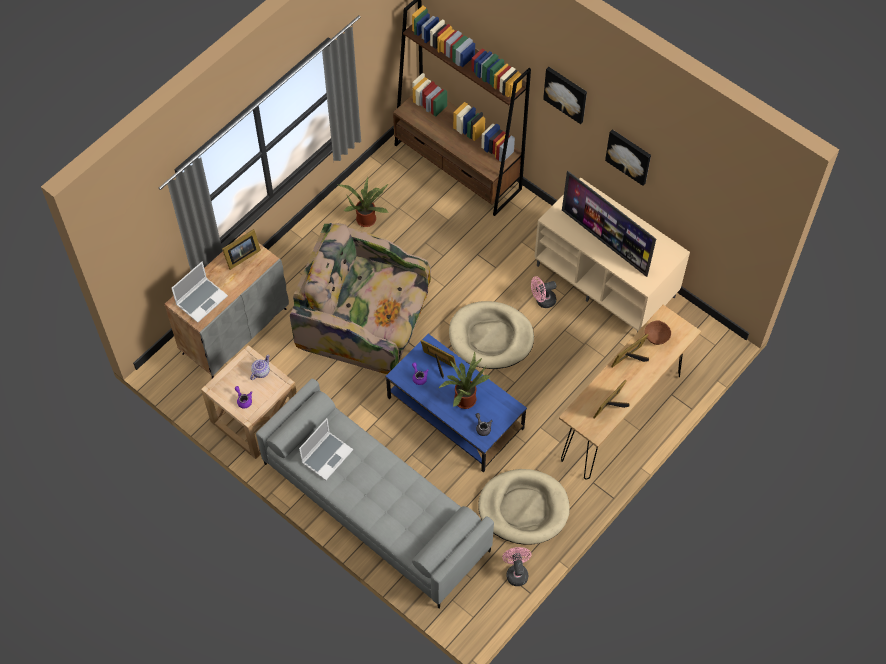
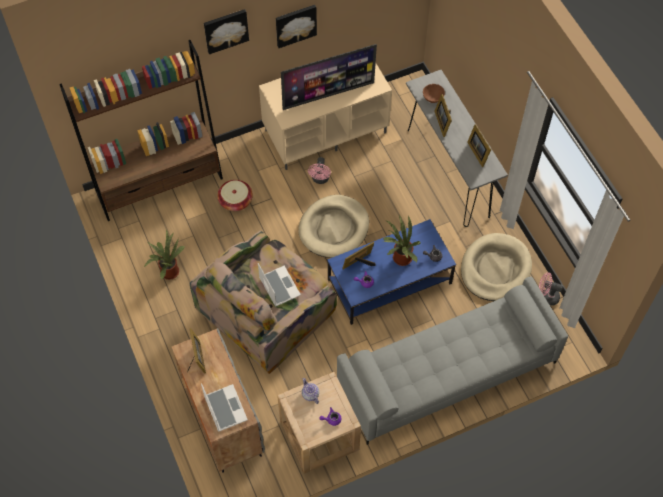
camera: 65 degrees left, 0 degrees up
laptop [299,418,353,480] -> laptop moved to [258,263,301,307]
brown console table [559,305,701,479] -> grey console table [406,70,508,227]
none -> basket [217,180,253,211]

